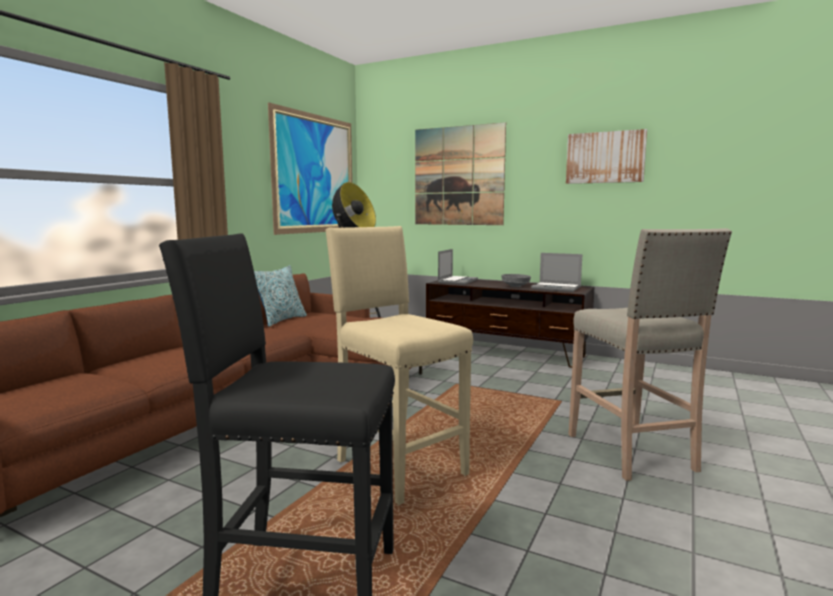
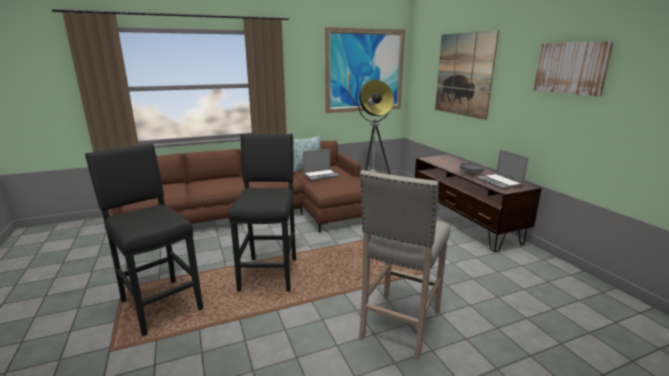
camera: 40 degrees right, 10 degrees up
beige stool [325,226,473,505] -> black stool [228,134,296,292]
laptop [438,249,478,285] -> laptop moved to [303,149,339,181]

